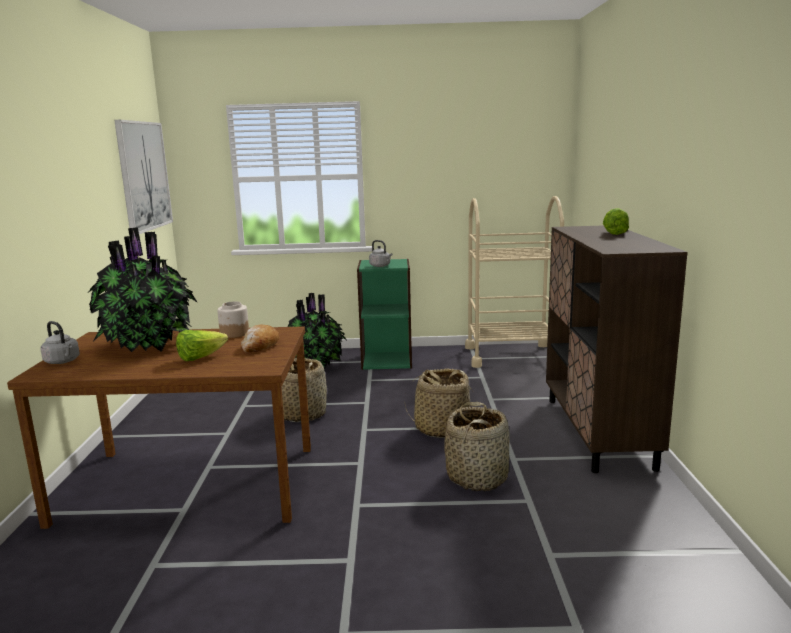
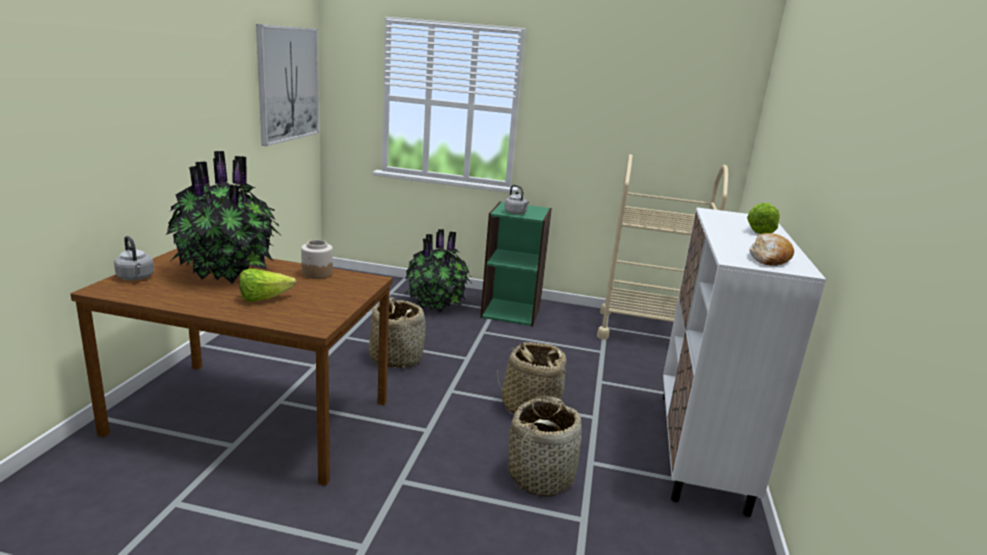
camera: 10 degrees right, 5 degrees up
bread [241,325,279,352] -> bread moved to [749,233,794,266]
brown cabinet [546,225,688,473] -> white cabinet [663,207,826,517]

